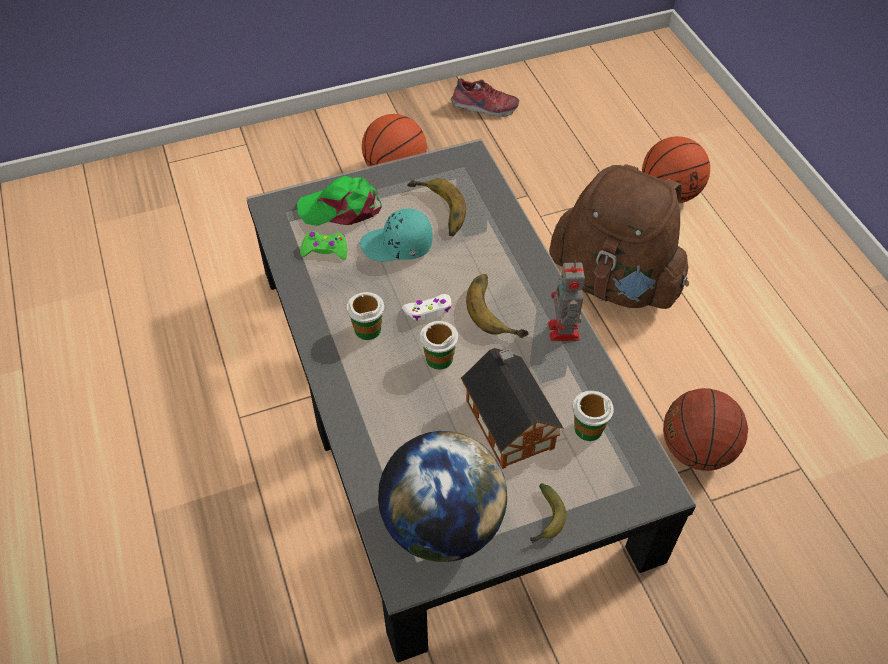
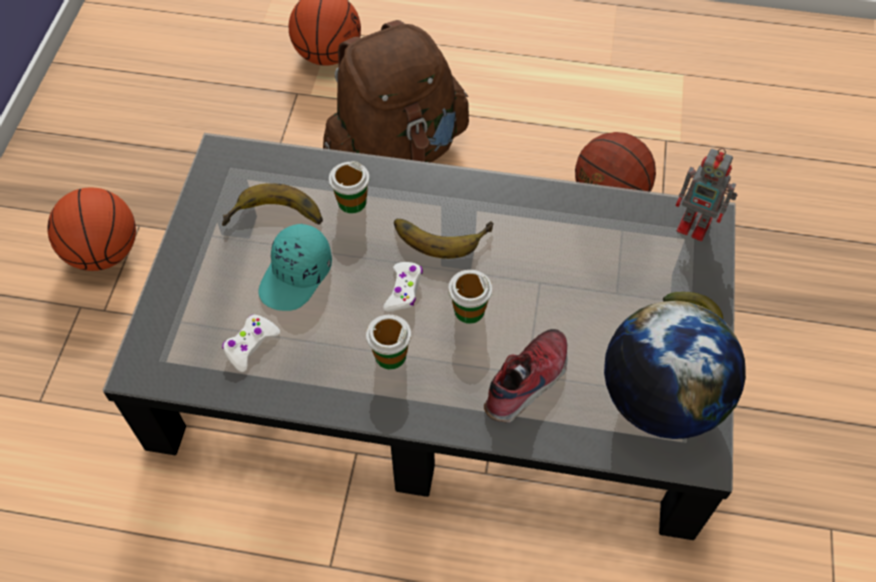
camera: 60 degrees left, 5 degrees up
green cap [297,176,382,226] -> none
green game controller [300,231,347,260] -> white game controller [222,314,280,372]
shoe [451,78,519,117] -> shoe moved to [484,329,568,423]
toy house [461,348,564,469] -> none
toy robot [548,260,585,341] -> toy robot moved to [675,148,737,241]
cup [573,391,614,441] -> cup moved to [329,161,369,214]

